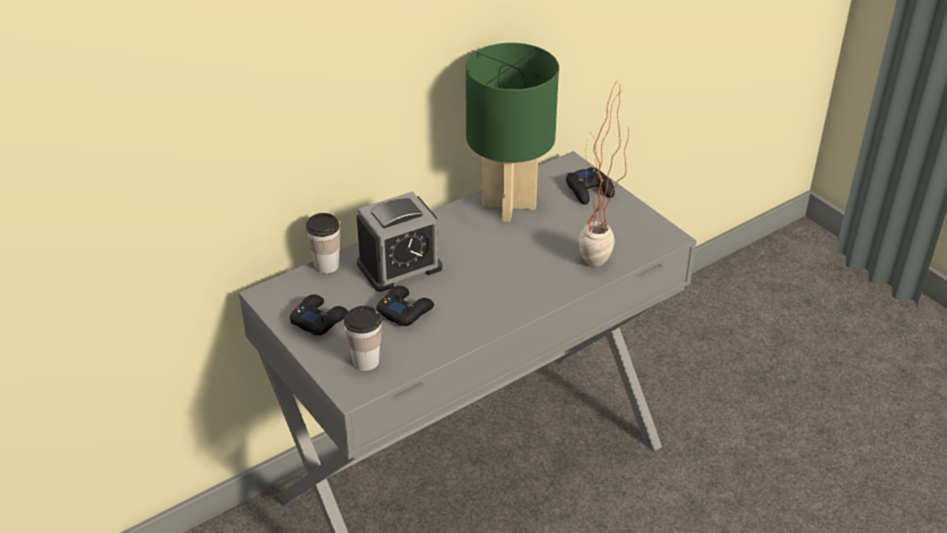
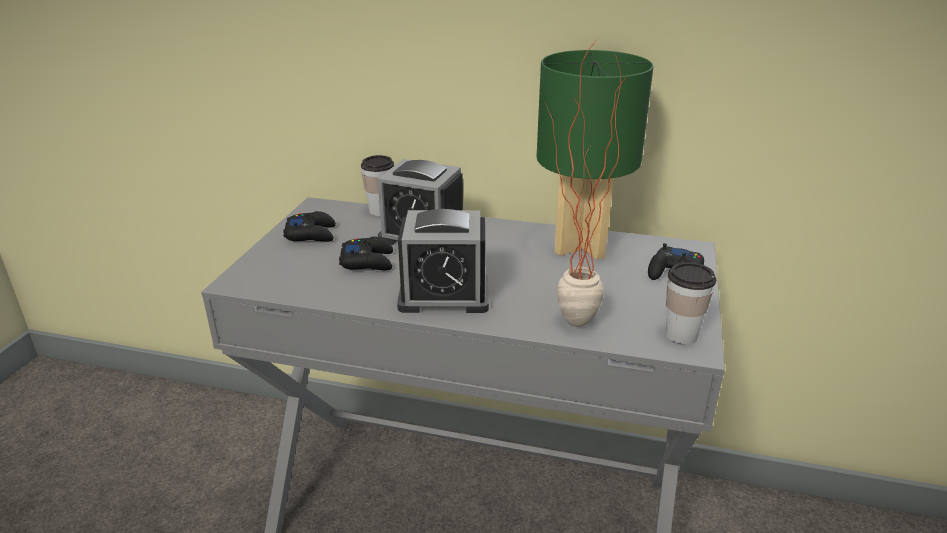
camera: 50 degrees right, 10 degrees down
cup [344,306,382,371] -> cup moved to [665,262,716,344]
none -> alarm clock [397,209,489,313]

